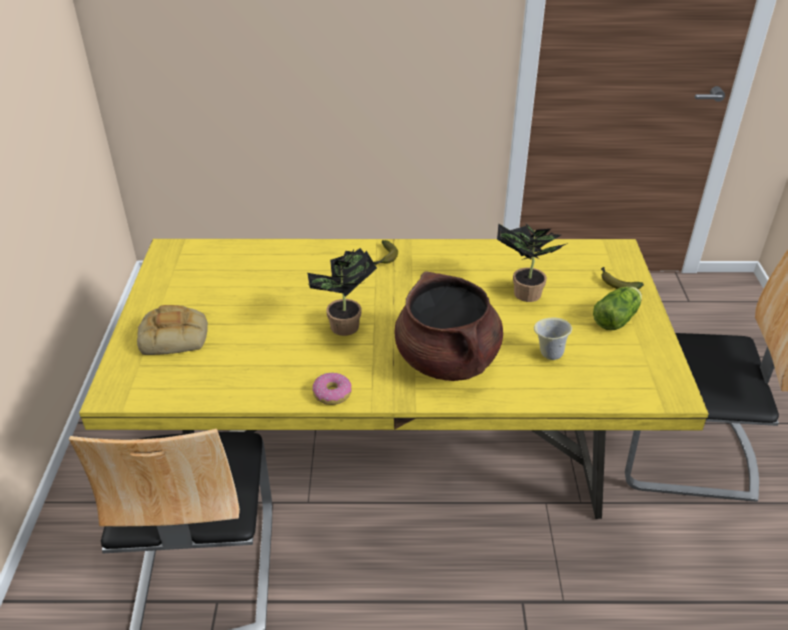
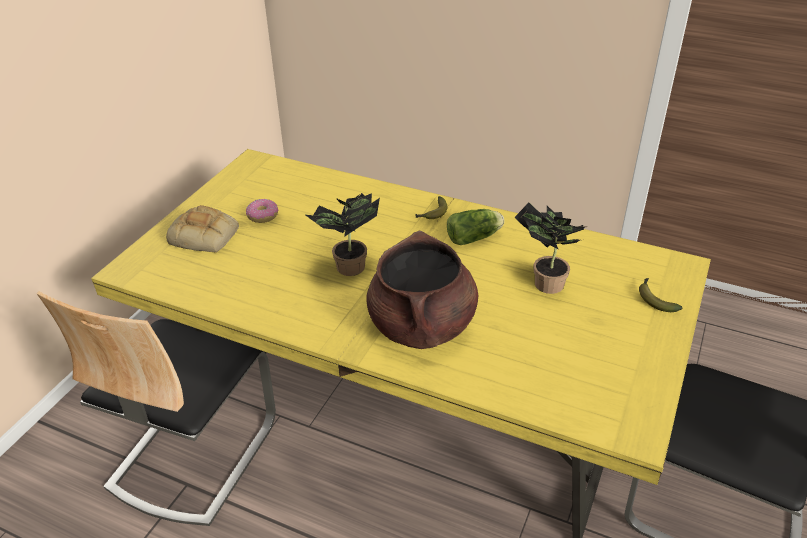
camera: 25 degrees right, 0 degrees up
donut [312,373,352,405] -> donut moved to [246,199,278,223]
beige mug [534,318,572,360] -> none
lettuce [593,287,642,330] -> lettuce moved to [447,209,504,245]

